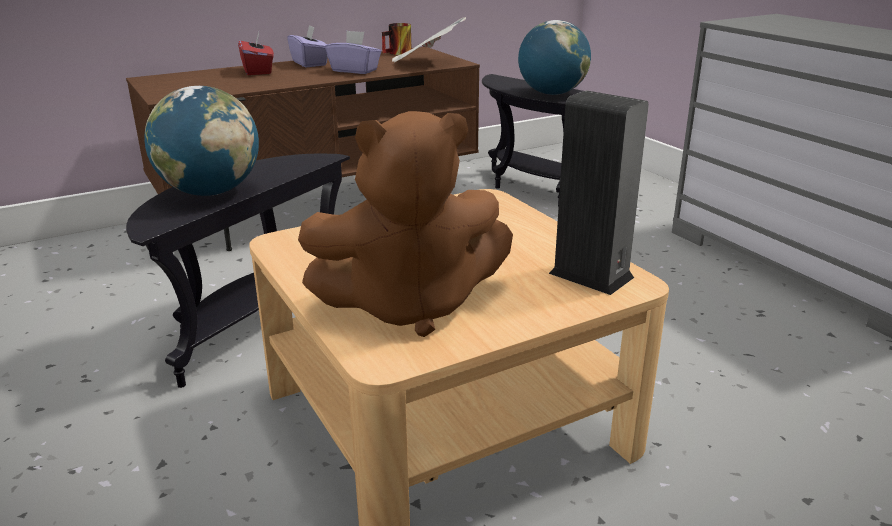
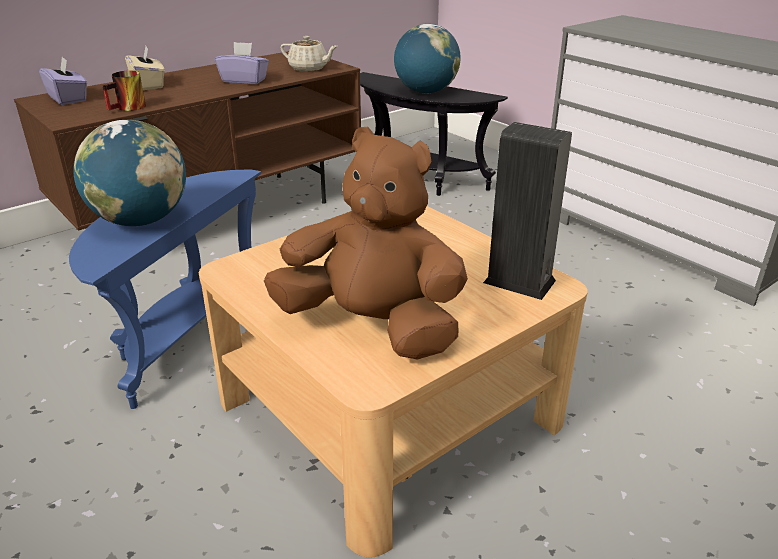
camera: 10 degrees left, 5 degrees up
black side table [126,153,350,388] -> blue side table [69,169,262,409]
red tissue box [238,32,274,75] -> beige tissue box [125,46,165,90]
purple tissue box [287,25,328,67] -> purple tissue box moved to [39,57,87,105]
brown plush toy [298,111,513,337] -> brown plush toy turned 135 degrees counterclockwise [264,127,468,360]
mug [382,23,411,55] -> mug moved to [103,71,146,111]
newspaper [392,17,466,63] -> beige teapot [280,36,338,71]

